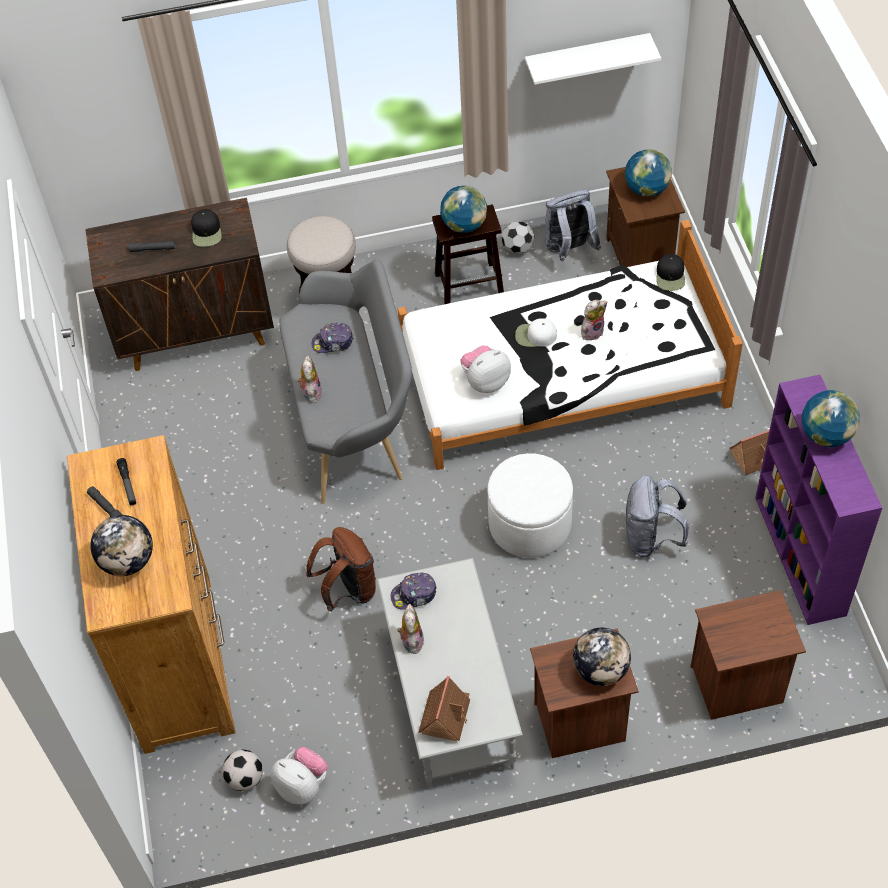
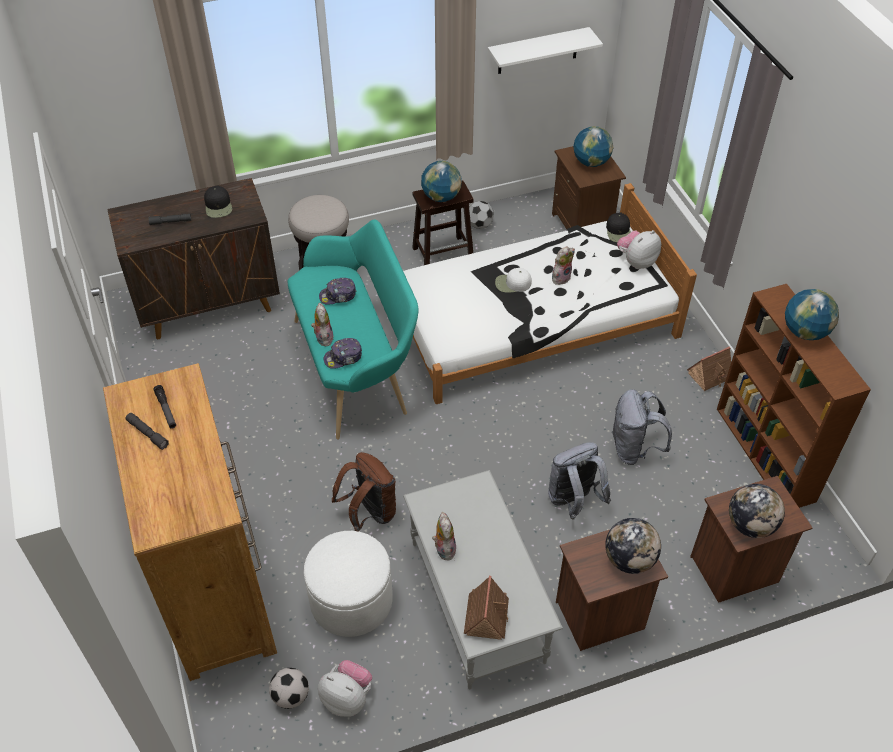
camera: 10 degrees left, 5 degrees down
globe [90,515,153,576] -> globe moved to [729,484,785,538]
grey bench [279,260,412,504] -> turquoise bench [287,220,419,440]
cap [391,573,437,610] -> cap moved to [323,338,362,369]
plush toy [461,345,511,393] -> plush toy moved to [617,230,661,269]
white ottoman [487,453,573,558] -> white ottoman moved to [304,531,393,637]
grey backpack [545,190,601,261] -> grey backpack moved to [548,442,611,519]
purple bookcase [755,375,882,625] -> brown bookcase [717,284,871,508]

